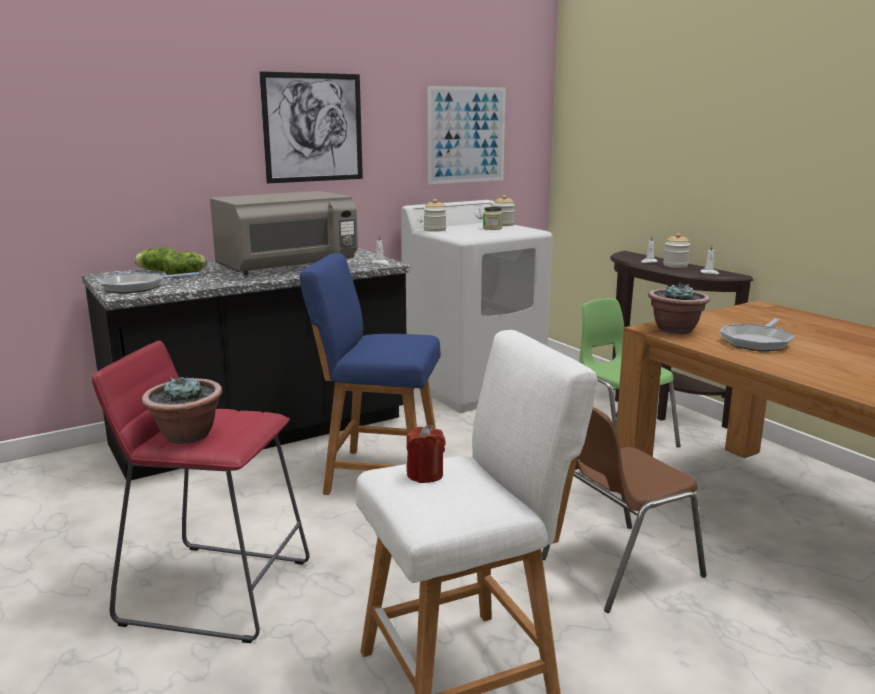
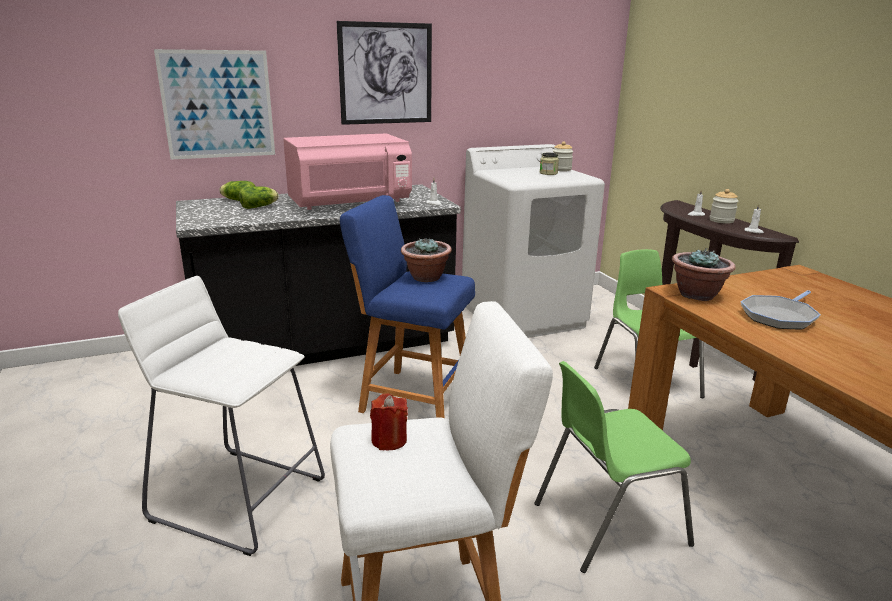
camera: 10 degrees right, 5 degrees up
red stool [92,341,309,643] -> white stool [118,276,325,556]
frying pan [98,272,199,293] -> none
potted plant [142,377,223,444] -> potted plant moved to [401,238,452,282]
grey microwave [210,191,358,275] -> pink microwave [283,134,412,210]
jar [424,199,446,232] -> none
picture [427,86,506,184] -> picture moved to [154,49,275,160]
brown chair [542,407,707,613] -> green chair [535,361,694,573]

